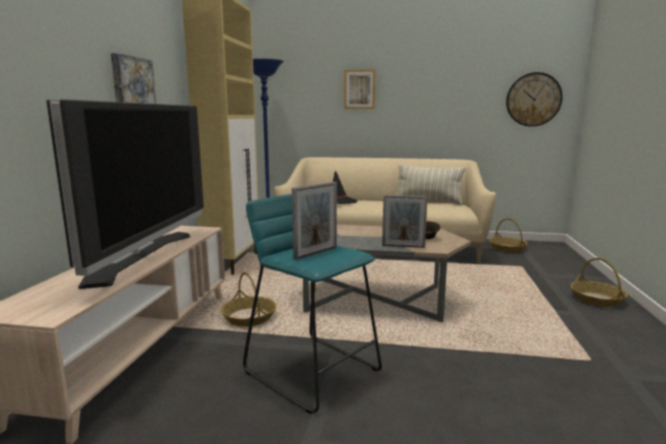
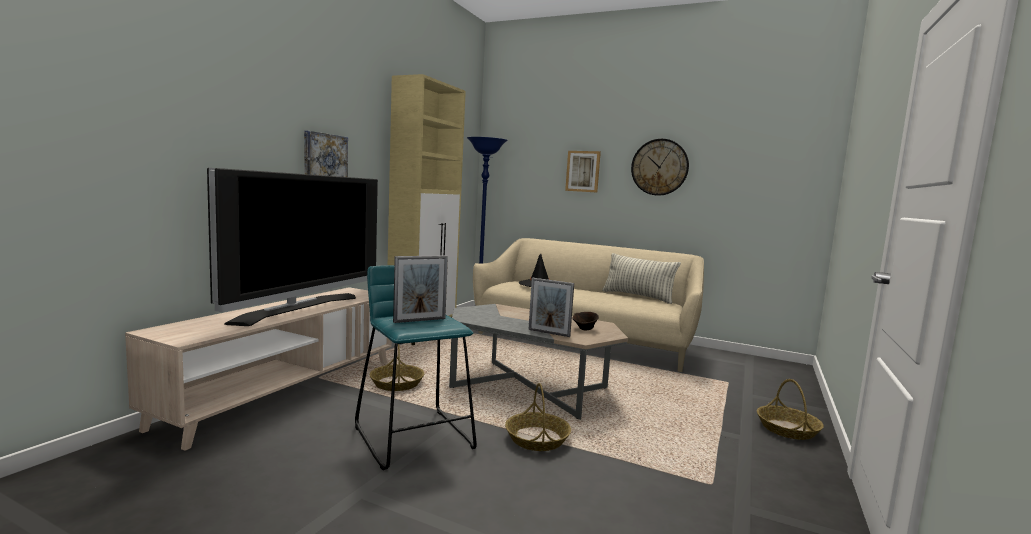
camera: 15 degrees right, 5 degrees down
basket [489,218,528,252] -> basket moved to [505,383,571,451]
wall clock [506,72,563,127] -> wall clock moved to [631,139,689,196]

